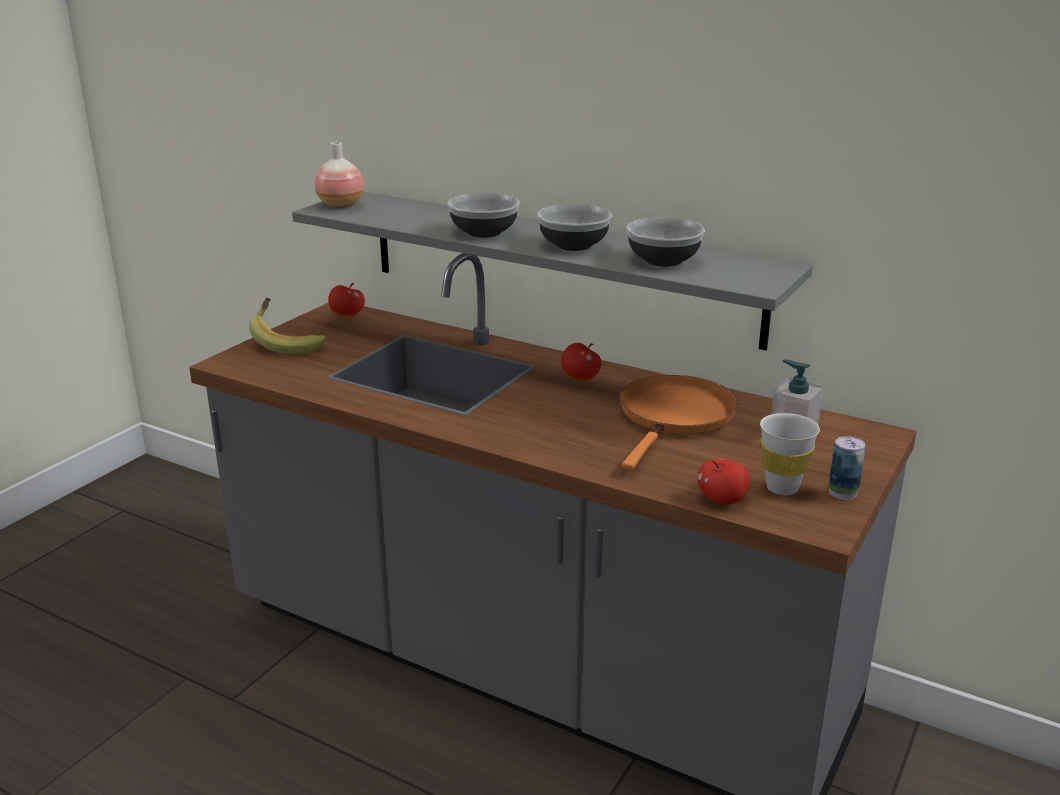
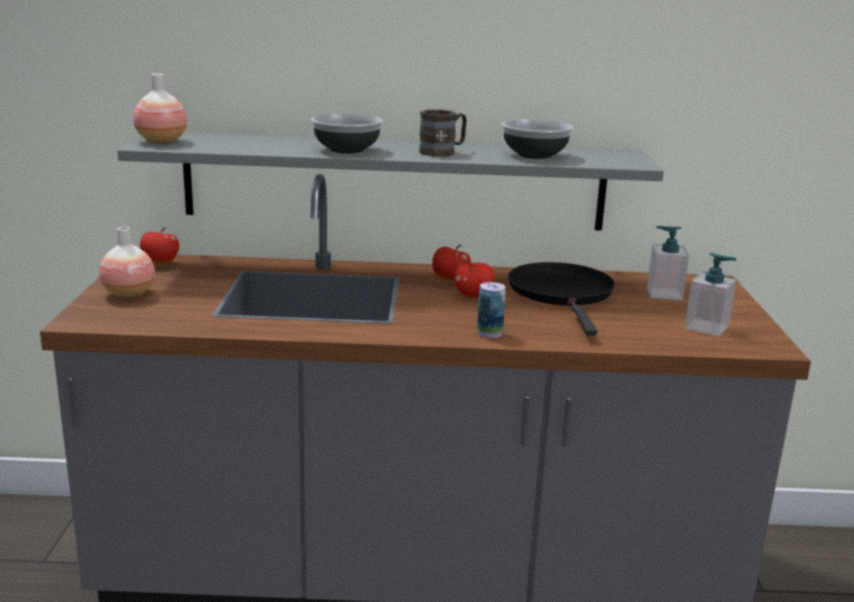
camera: 30 degrees left, 5 degrees down
banana [249,298,327,354] -> vase [99,227,155,298]
bowl [537,204,612,251] -> brown mug [419,110,467,157]
orange frying pan [620,375,738,470] -> black frying pan [508,262,615,335]
apple [697,459,750,505] -> apple moved to [454,262,494,298]
white cup [760,413,820,495] -> soap dispenser [685,253,737,336]
can [829,436,865,500] -> can moved to [477,282,506,338]

